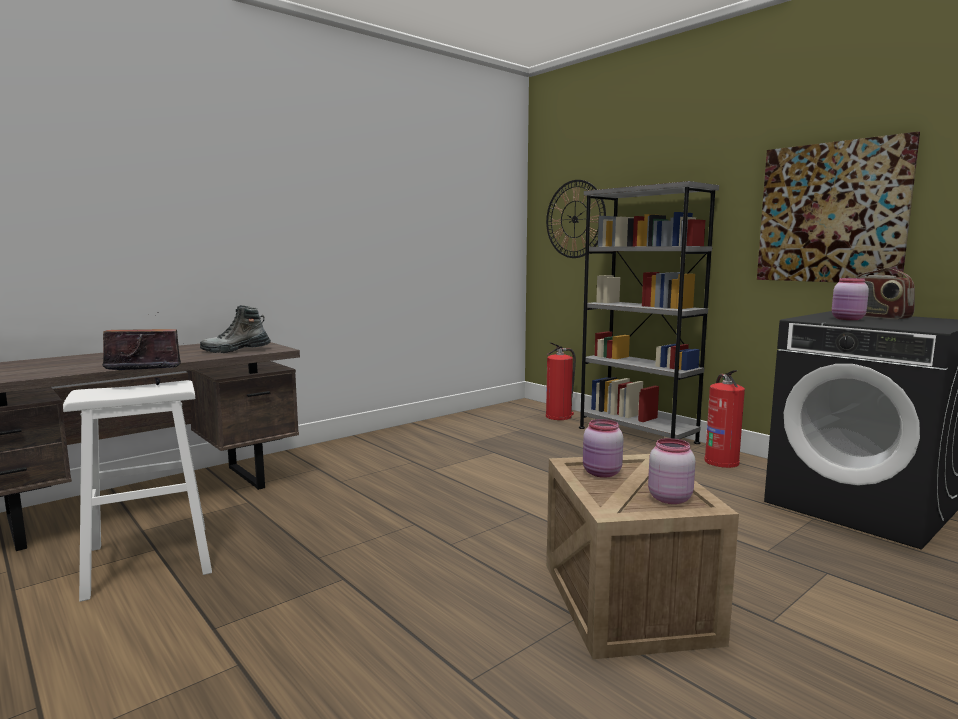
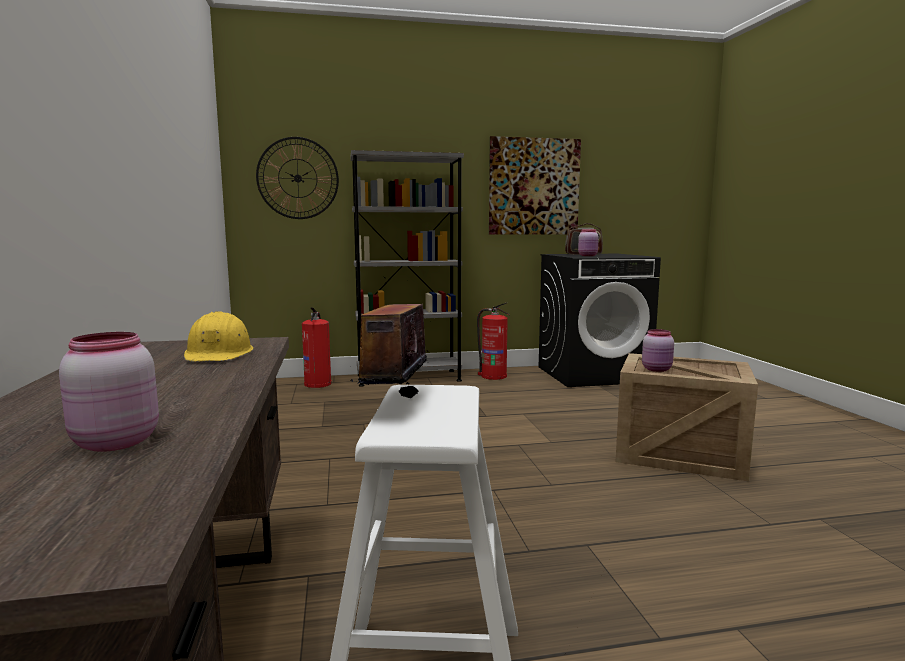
camera: 60 degrees left, 0 degrees up
boot [200,305,271,353] -> yellow hard hat [184,311,253,362]
pink jar [648,438,696,504] -> pink jar moved to [59,332,159,452]

